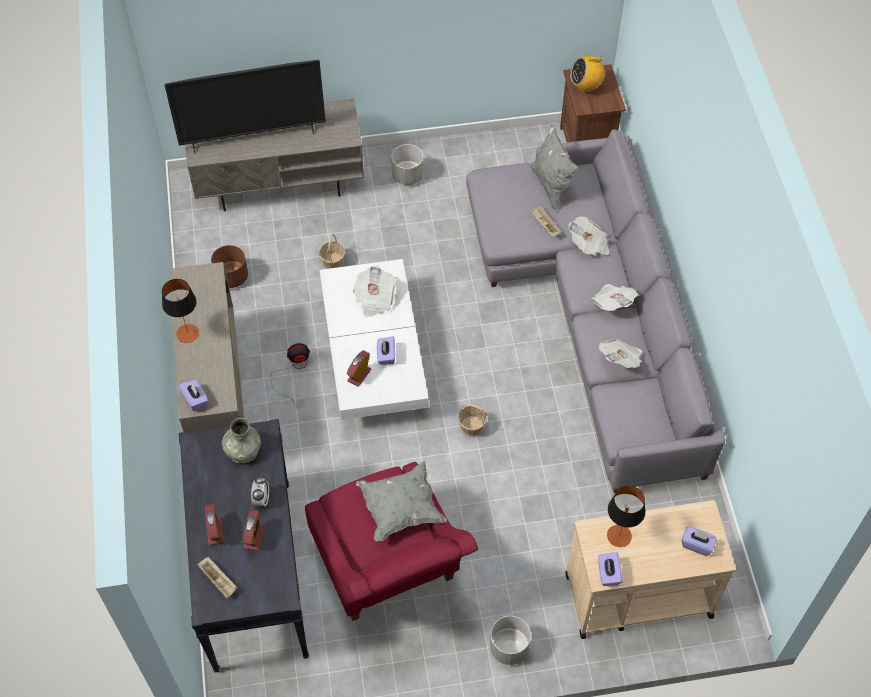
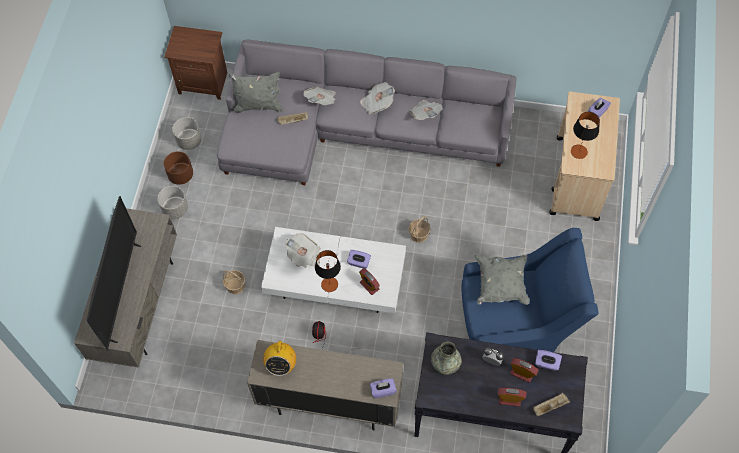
camera: 70 degrees left, 5 degrees up
table lamp [162,279,199,343] -> table lamp moved to [315,250,341,292]
brown planter [211,245,248,288] -> brown planter moved to [164,151,193,185]
red armchair [305,462,478,621] -> blue armchair [462,228,598,352]
grey planter [490,616,531,665] -> grey planter moved to [172,117,202,150]
radio [570,56,605,93] -> radio moved to [263,341,296,376]
purple tissue box [598,552,622,586] -> purple tissue box moved to [535,350,562,371]

